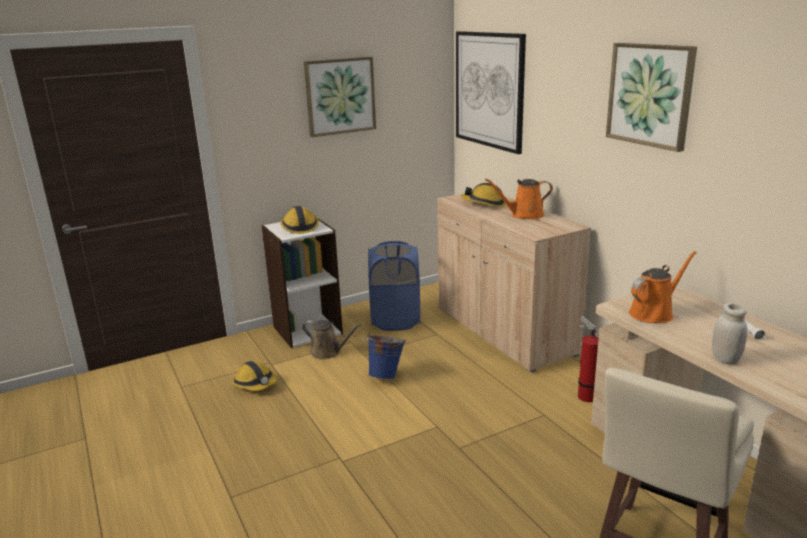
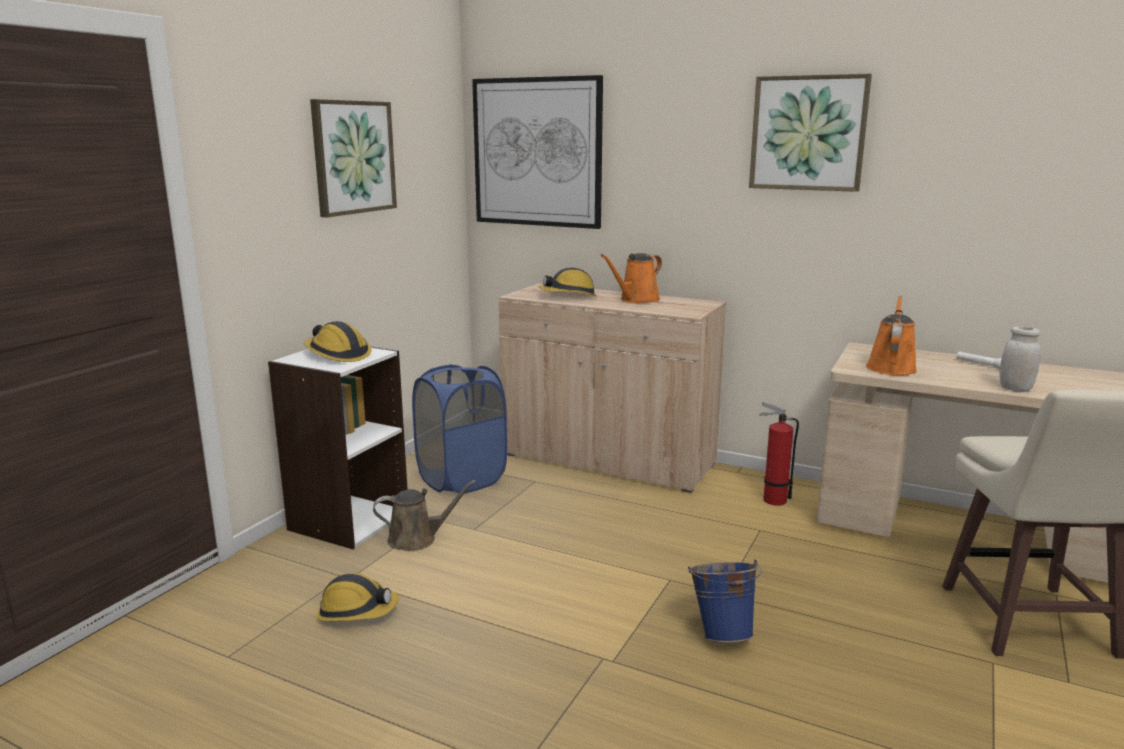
camera: 35 degrees left, 5 degrees down
blue bucket [365,333,406,380] -> blue bucket moved to [688,560,761,642]

